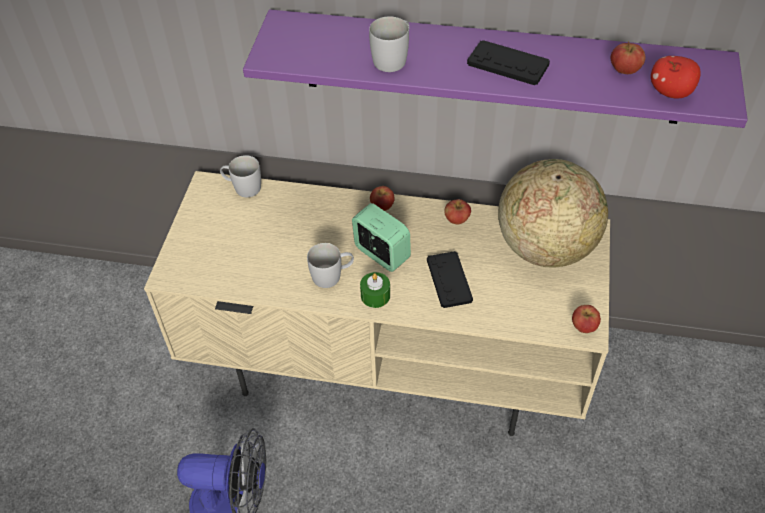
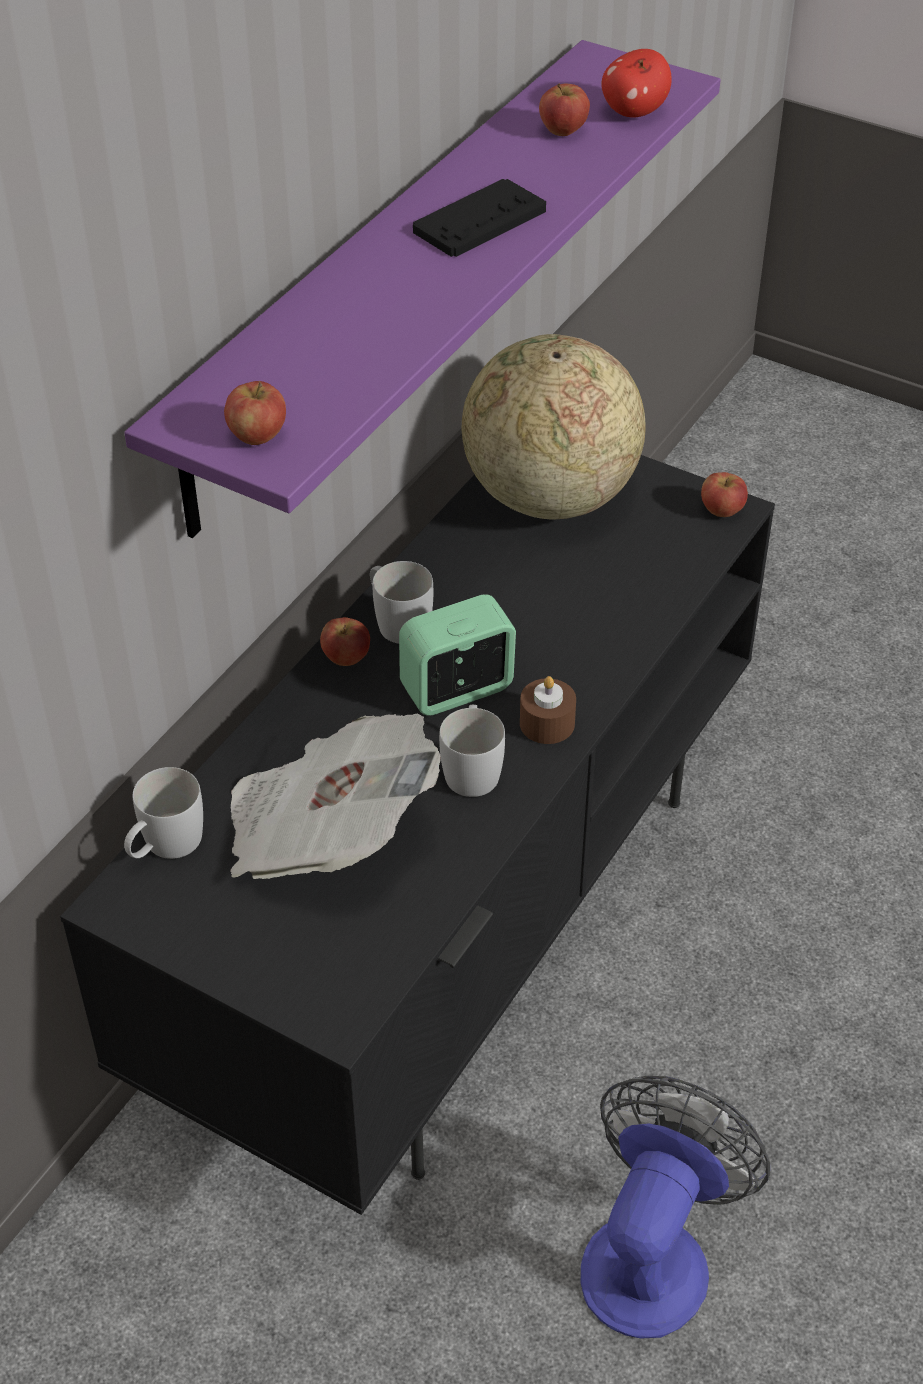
camera: 70 degrees left, 5 degrees down
beige tv stand [144,171,610,436] -> black tv stand [60,455,775,1215]
green candle [360,272,390,308] -> brown candle [520,676,576,744]
white mug [369,16,409,72] -> white mug moved to [370,561,433,644]
black game controller [427,251,473,308] -> none
apple [444,199,471,224] -> apple moved to [224,381,286,445]
none -> newspaper [230,714,441,879]

